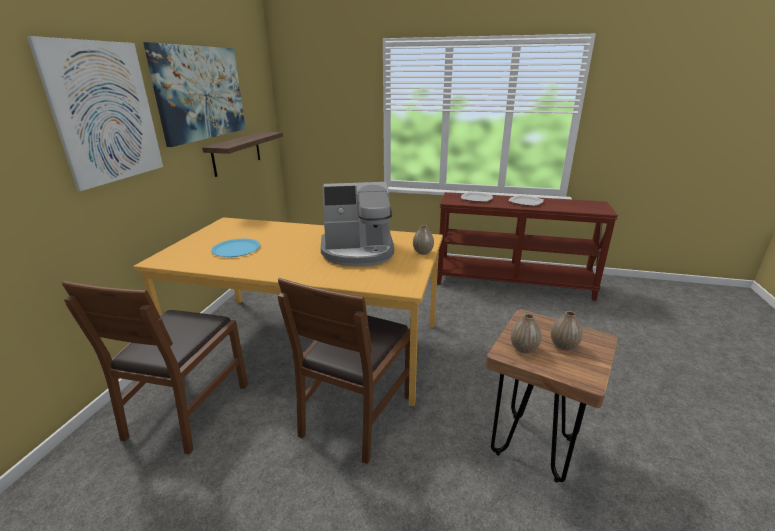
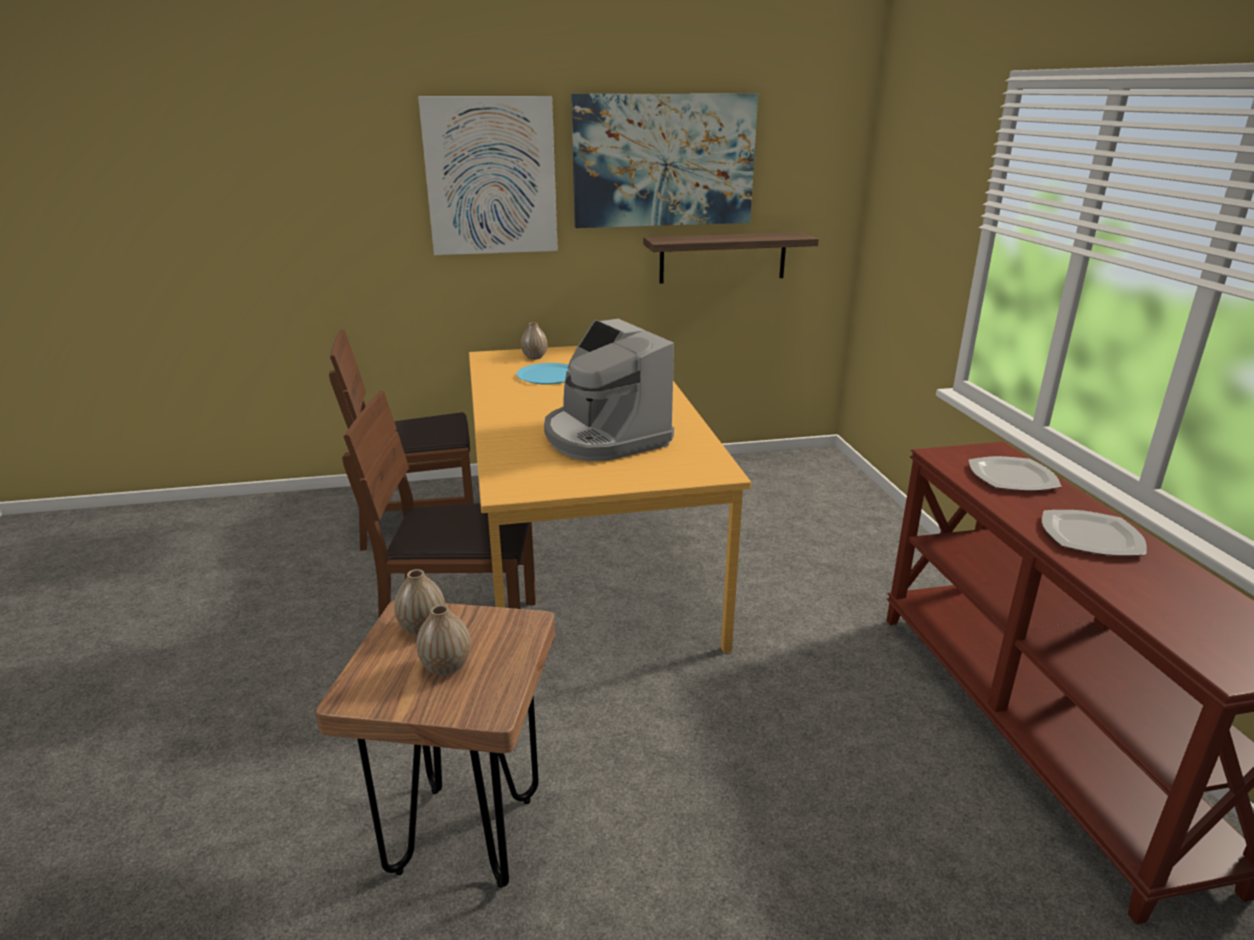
camera: 65 degrees right, 0 degrees up
vase [413,225,434,255] -> vase moved to [521,322,547,360]

